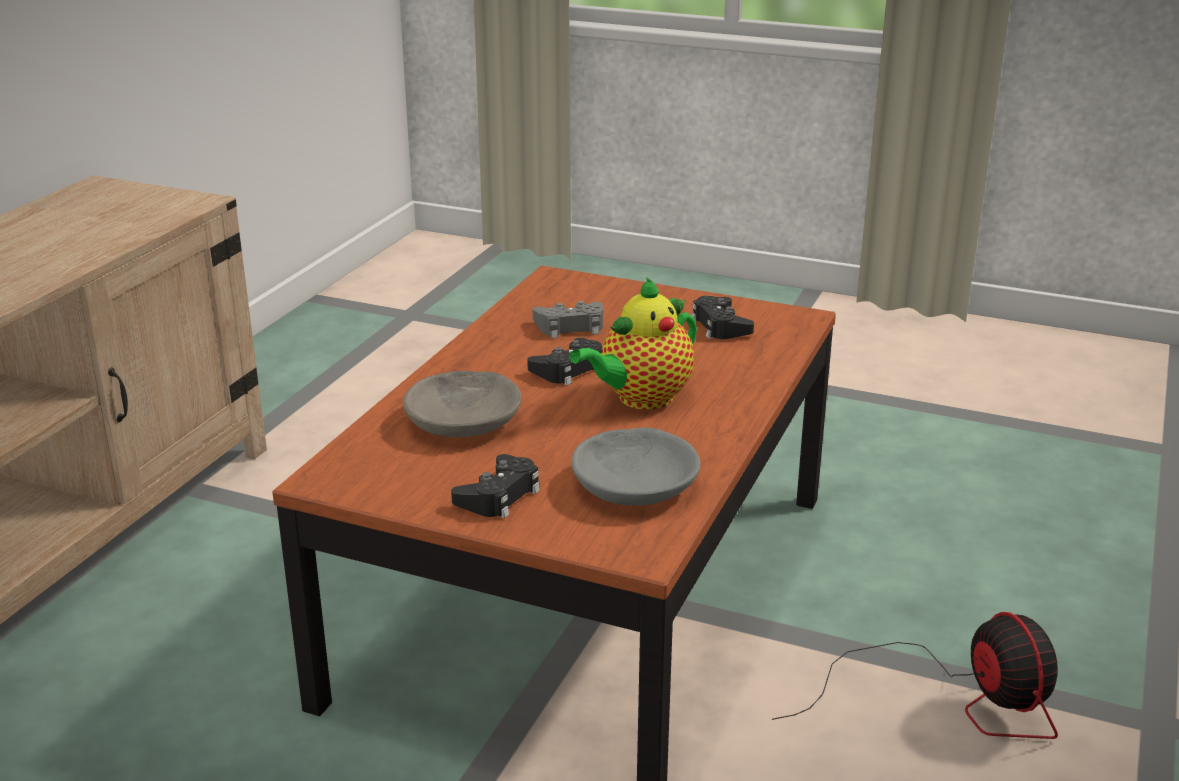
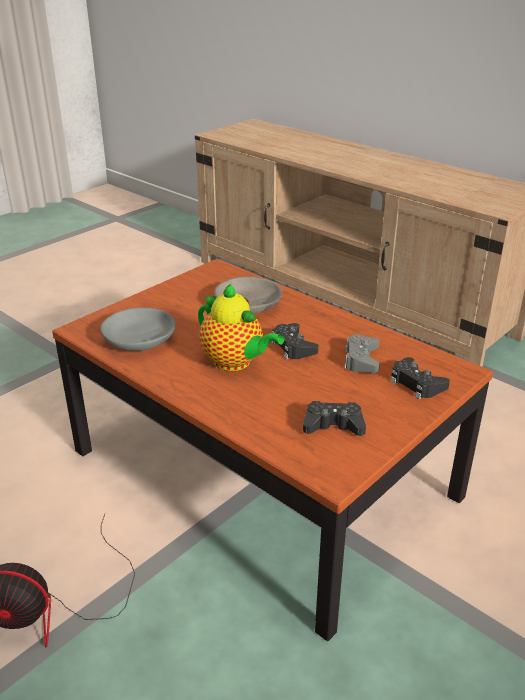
camera: 110 degrees right, 5 degrees up
black game controller [451,454,540,518] -> black game controller moved to [390,357,450,399]
teapot [570,277,697,410] -> teapot turned 150 degrees clockwise [198,284,285,371]

